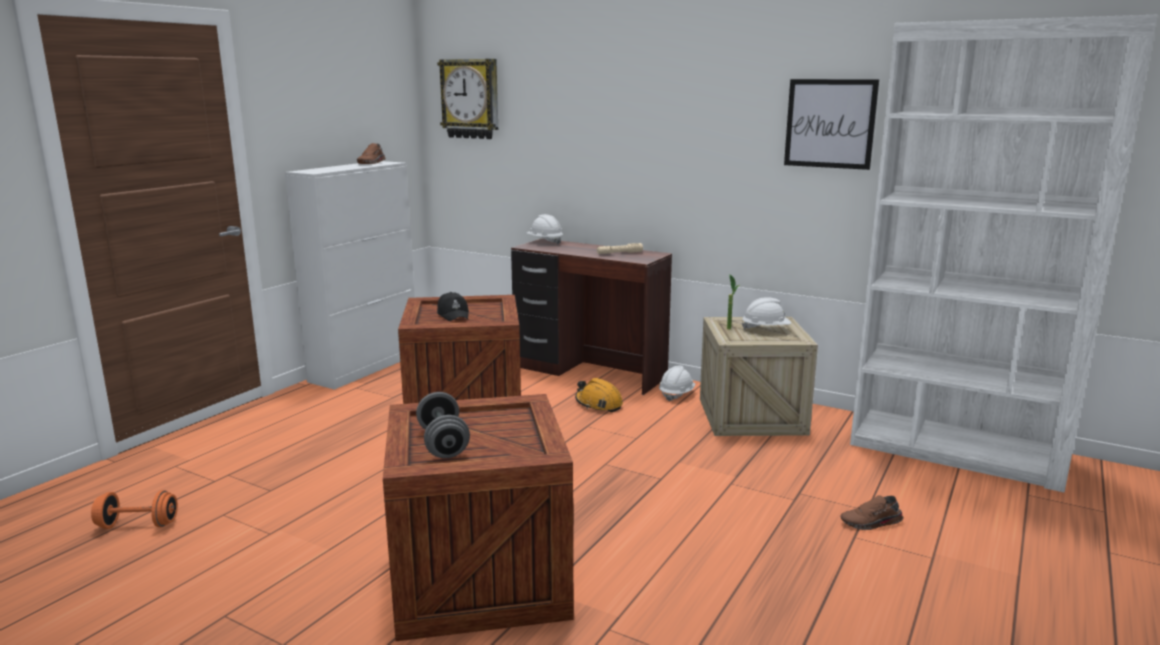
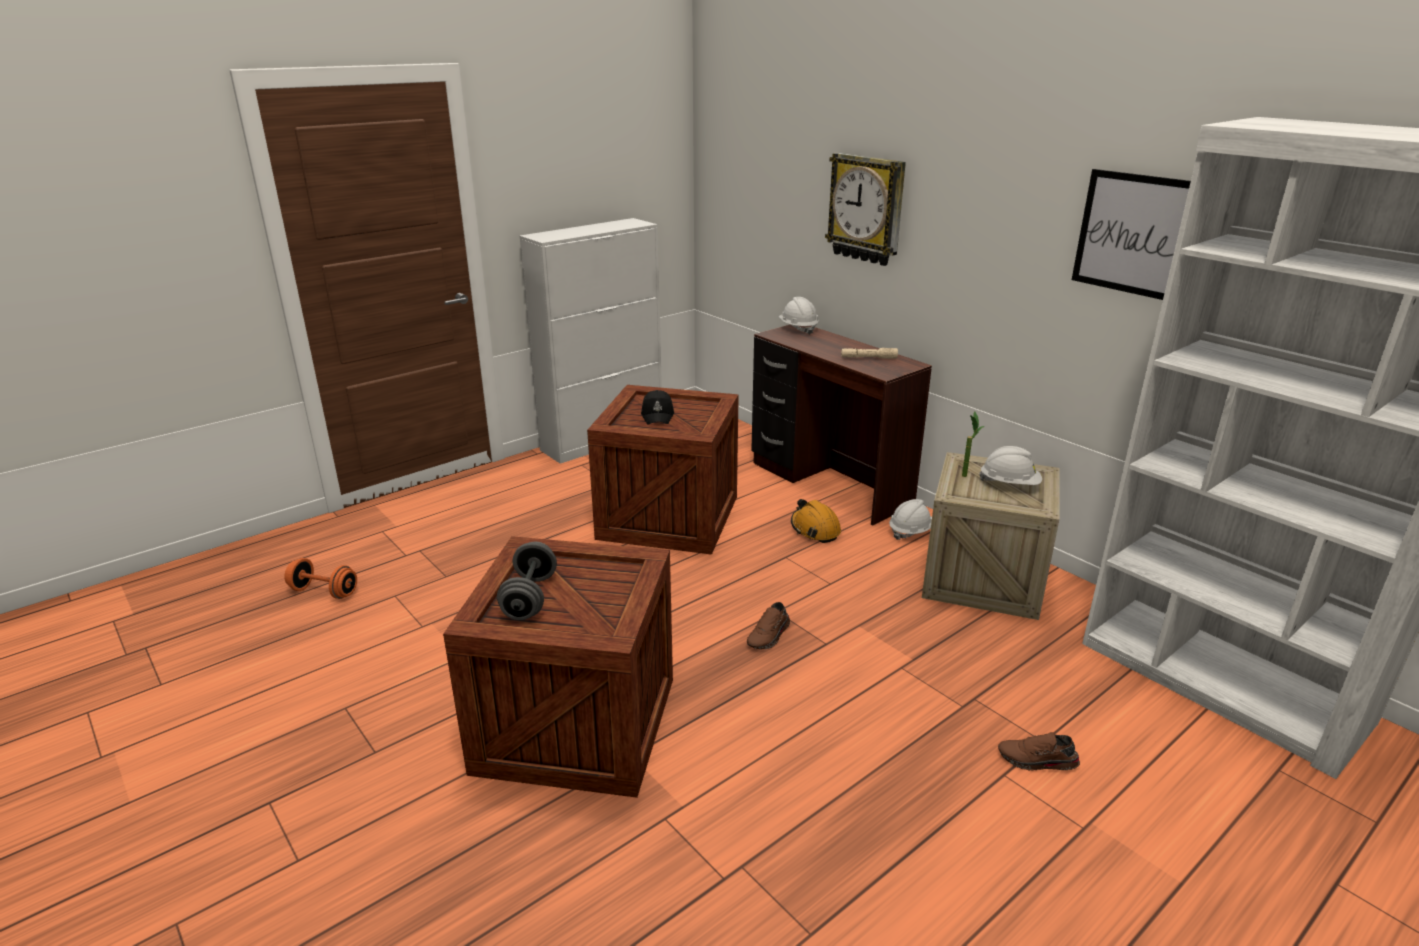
camera: 20 degrees right, 10 degrees up
brown shoe [357,143,386,164] -> brown shoe moved to [747,602,790,650]
wall clock [437,59,498,139] -> wall clock moved to [825,153,906,266]

